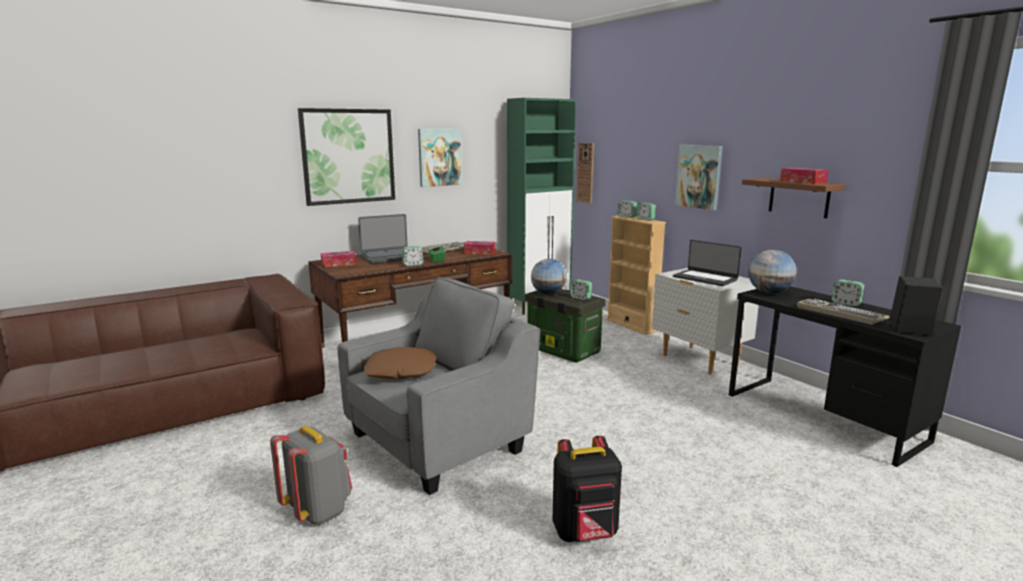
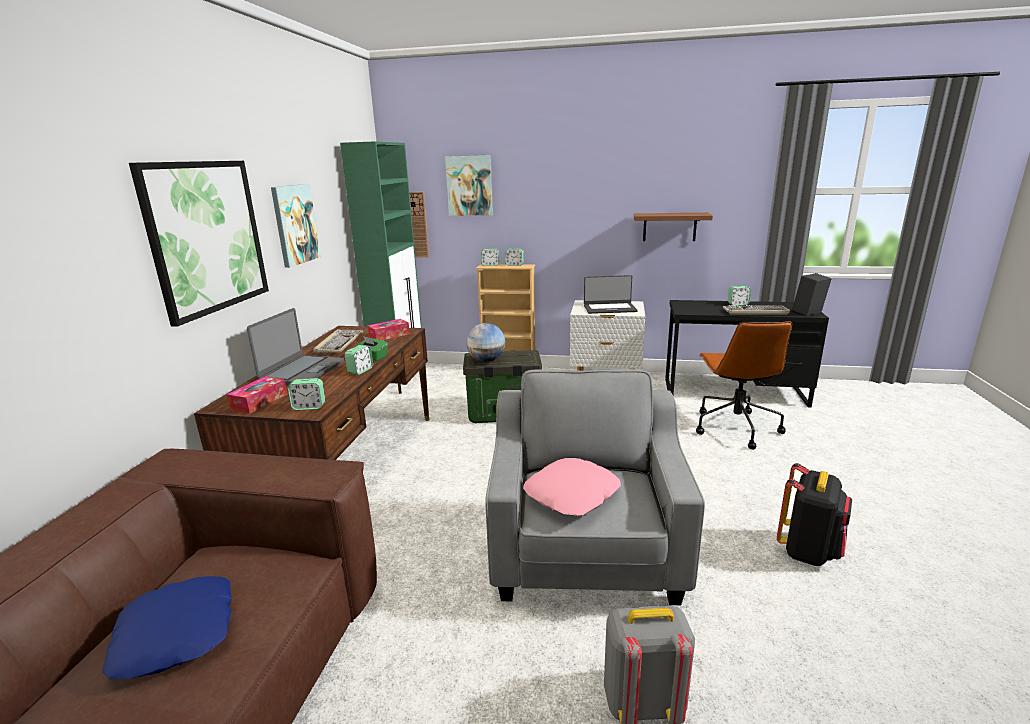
camera: 45 degrees left, 5 degrees up
brown pillow [363,347,437,379] -> pink pillow [523,458,621,516]
alarm clock [570,279,592,300] -> alarm clock moved to [288,378,325,410]
picture [675,145,723,210] -> picture moved to [445,155,493,216]
globe [748,249,797,294] -> none
tissue box [780,168,829,184] -> none
none -> blue pillow [102,576,232,679]
none -> brown office chair [696,321,792,450]

